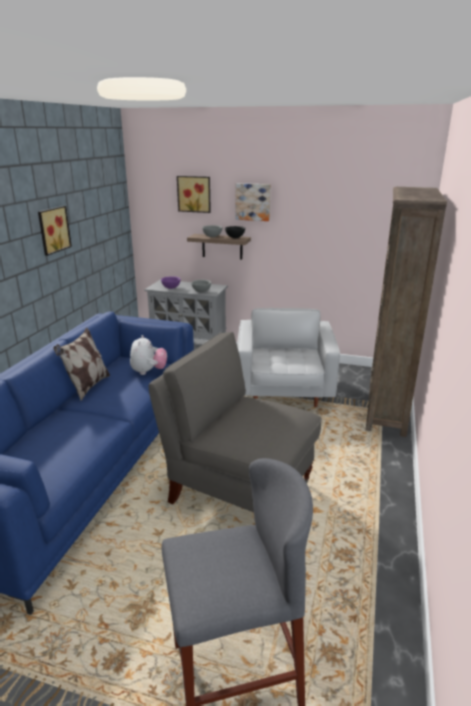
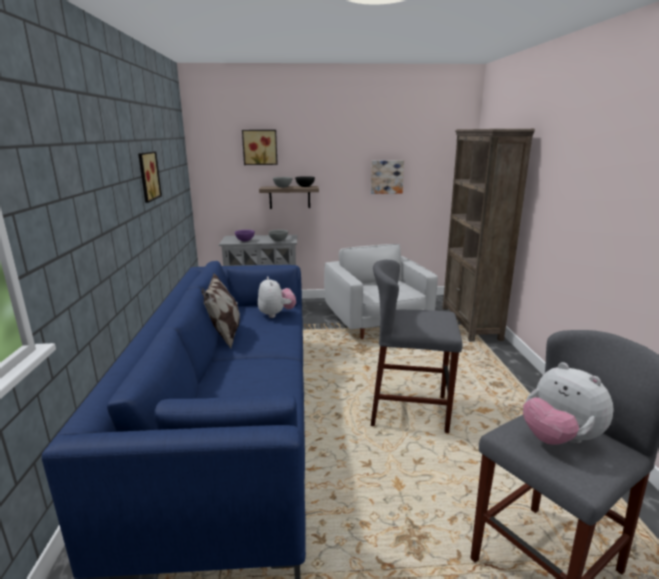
camera: 20 degrees left, 5 degrees down
grey armchair [149,332,322,512] -> grey stool [371,260,463,433]
picture [235,183,271,221] -> picture moved to [371,160,404,194]
none -> plush toy [523,362,614,445]

